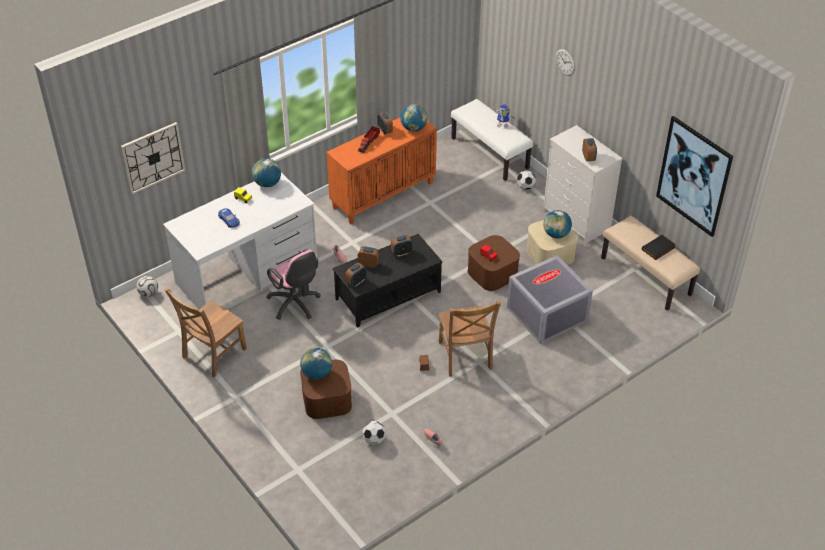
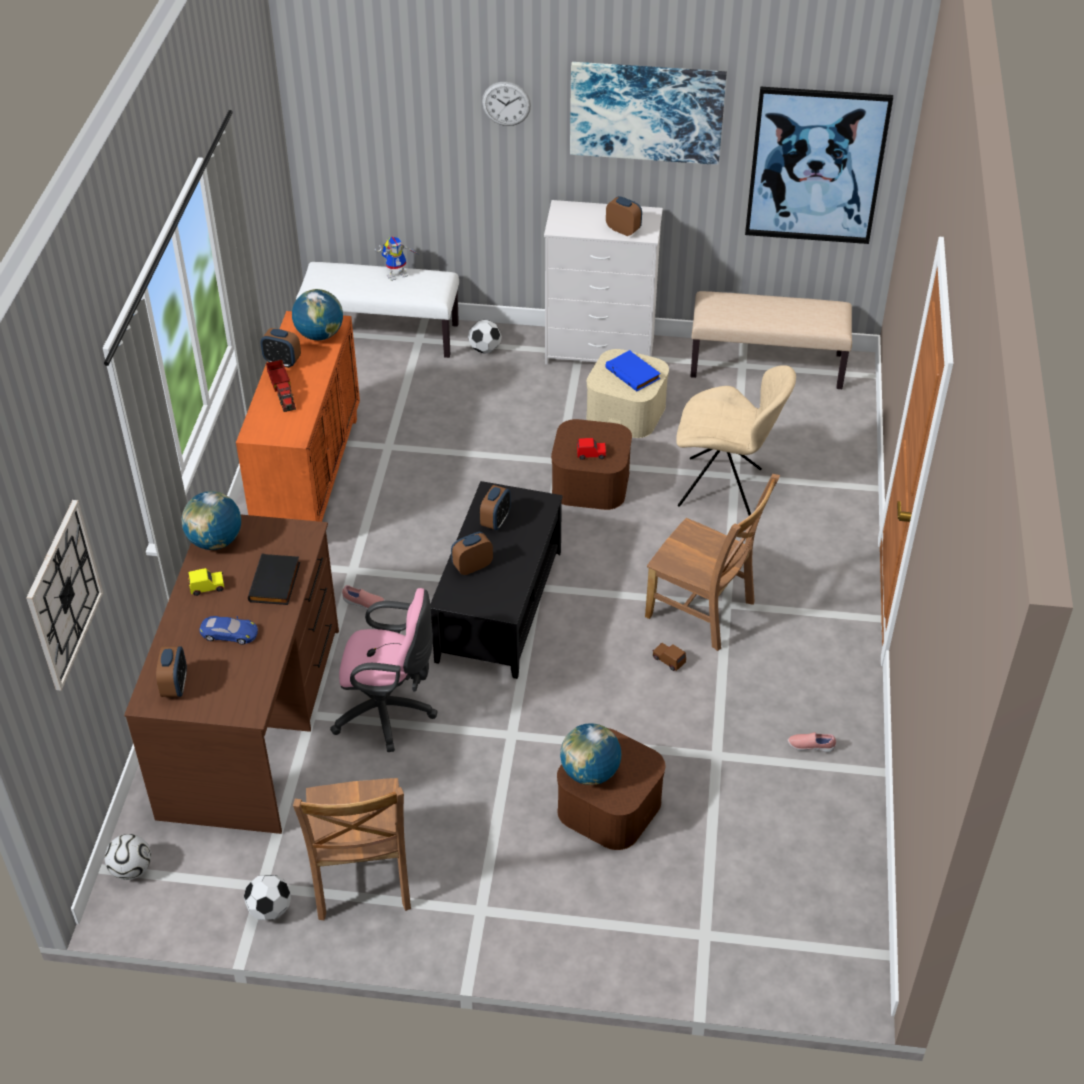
camera: 45 degrees left, 0 degrees up
white desk [163,173,317,310] -> brown desk [124,515,339,834]
alarm clock [345,263,367,287] -> alarm clock moved to [156,646,187,697]
football [362,421,386,445] -> football moved to [244,875,291,920]
grey storage box [507,255,593,344] -> beige chair [676,365,796,516]
globe [543,210,572,238] -> blue book [606,350,661,391]
black book [642,235,676,260] -> black book moved to [248,553,300,605]
none -> picture [570,62,727,165]

